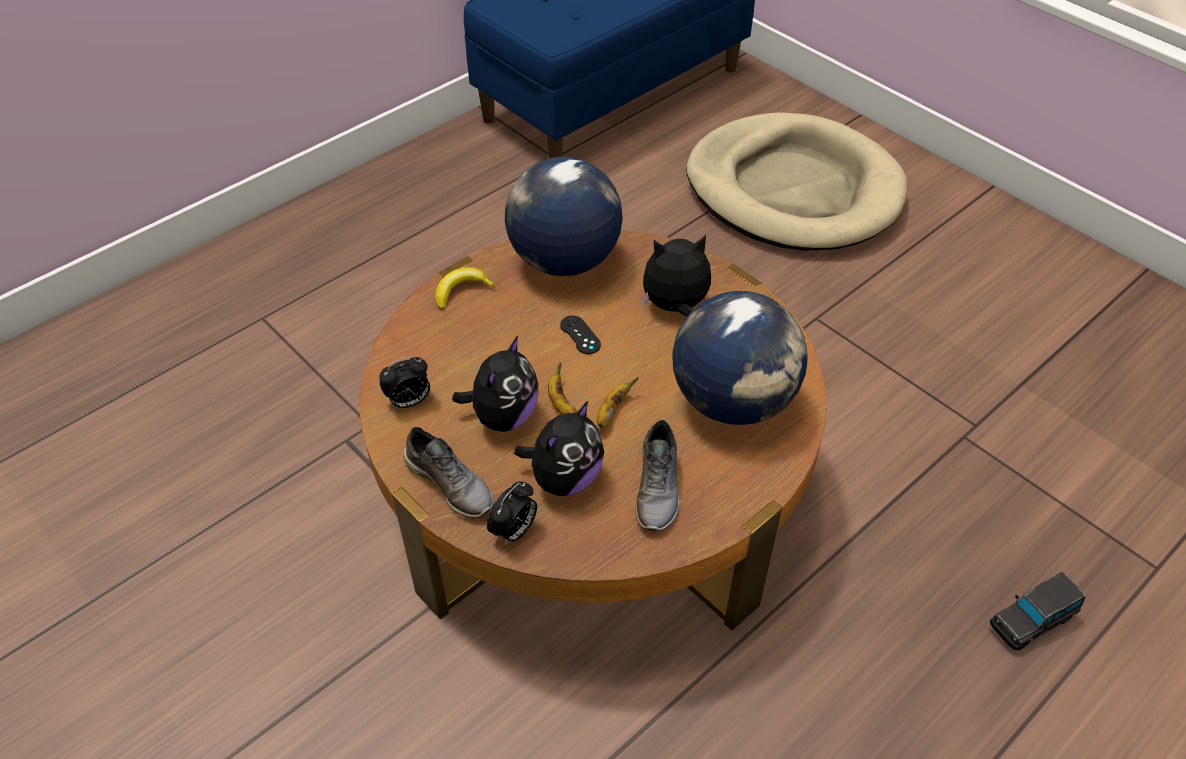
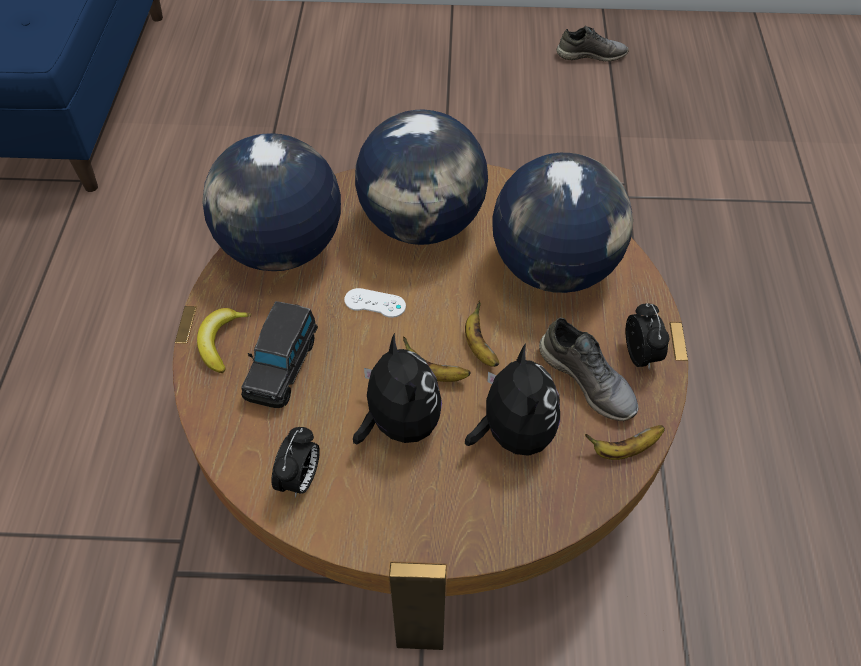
camera: 45 degrees left, 5 degrees up
grey shoe [403,427,493,518] -> grey shoe moved to [556,25,629,62]
alarm clock [487,481,537,545] -> alarm clock moved to [626,303,669,370]
black game controller [560,316,601,354] -> white game controller [344,288,406,318]
plush toy [641,235,711,317] -> globe [355,110,488,245]
beige dog bed [686,112,908,251] -> none
black toy car [990,571,1085,651] -> black toy car moved to [241,301,318,408]
none -> banana [585,425,665,460]

